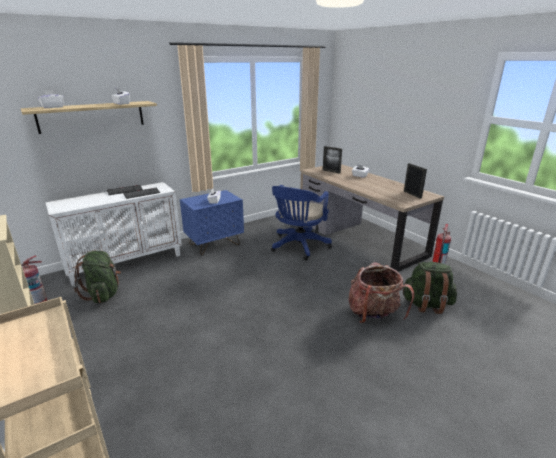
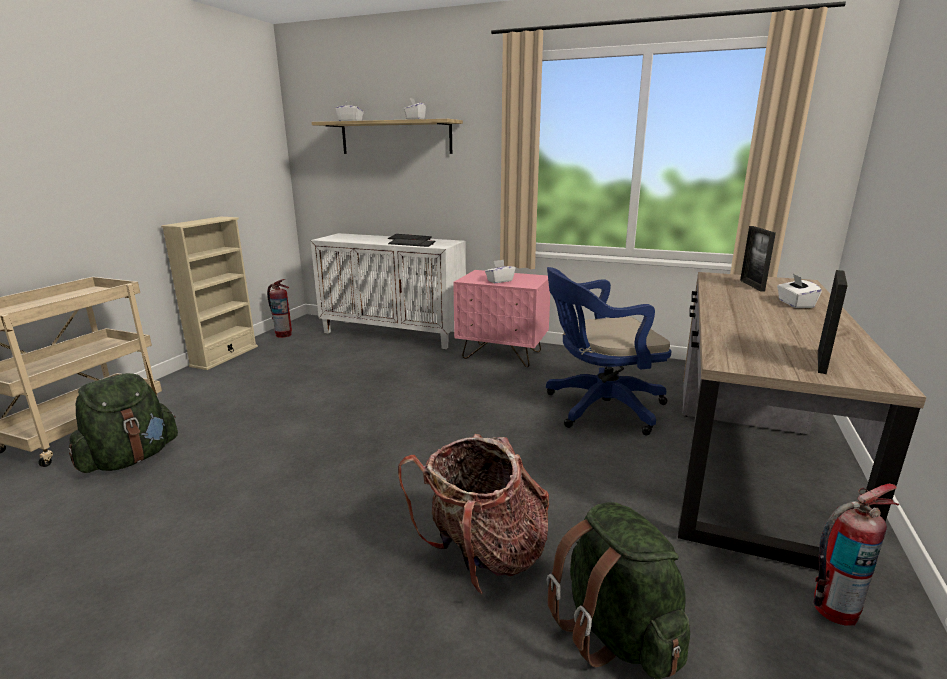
camera: 55 degrees right, 5 degrees down
green backpack [74,251,121,303] -> green backpack moved to [68,373,178,473]
blue nightstand [180,190,244,255] -> pink nightstand [453,270,550,367]

